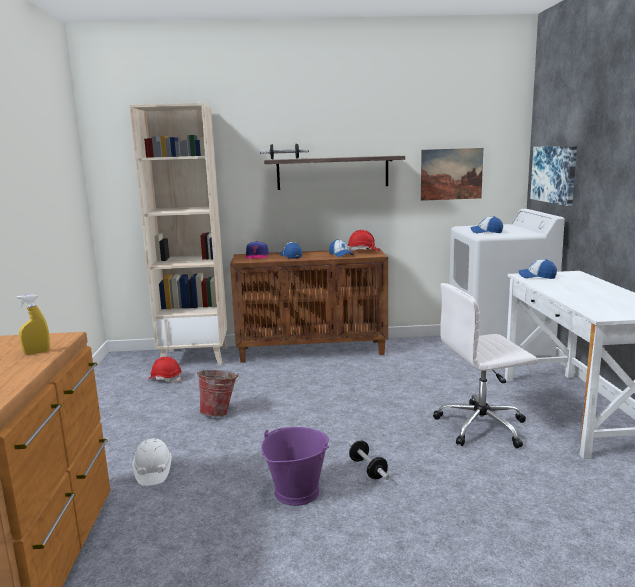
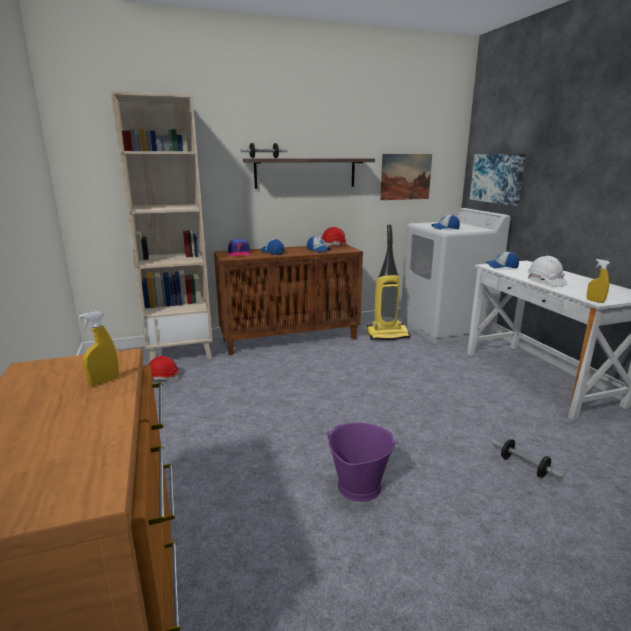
camera: 15 degrees left, 5 degrees up
white hard hat [133,438,172,486] -> white hard hat moved to [528,256,568,287]
bucket [197,370,239,416] -> none
dumbbell [349,441,390,480] -> dumbbell moved to [491,439,564,479]
white office chair [433,283,538,448] -> none
none -> vacuum cleaner [367,225,410,340]
none -> yellow spray bottle [587,259,610,303]

